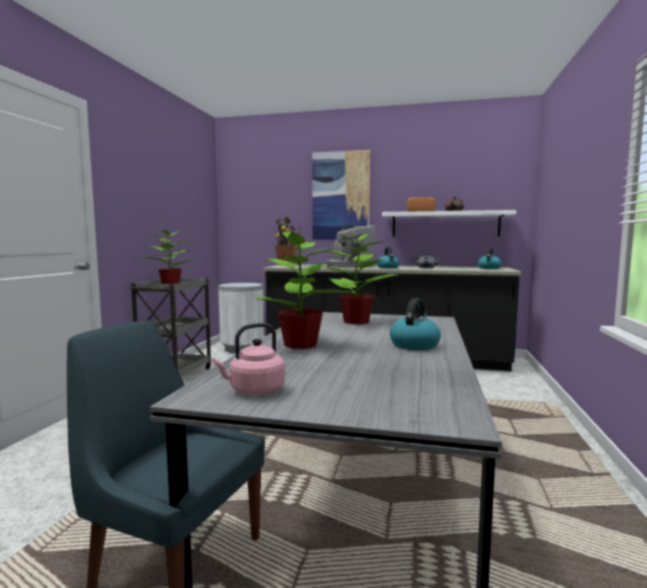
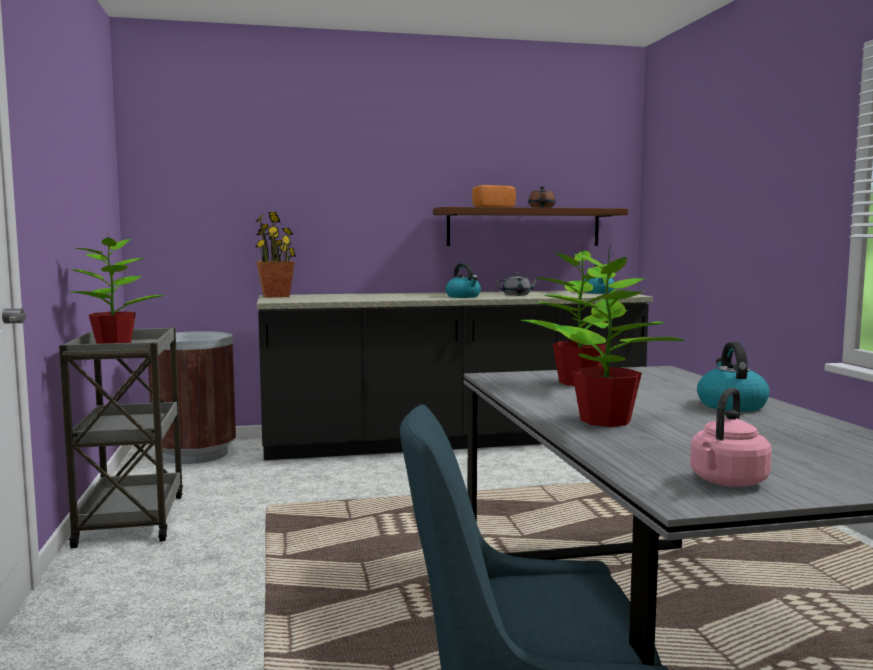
camera: 25 degrees left, 0 degrees up
white trash can [218,283,264,353] -> brown trash can [148,331,236,464]
picture [312,150,370,240] -> none
coffee machine [325,225,376,268] -> none
white shelf [382,210,516,237] -> brown shelf [433,207,628,246]

